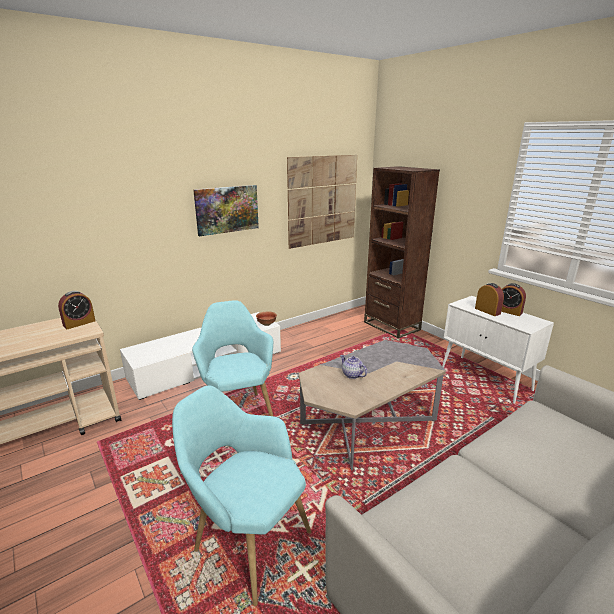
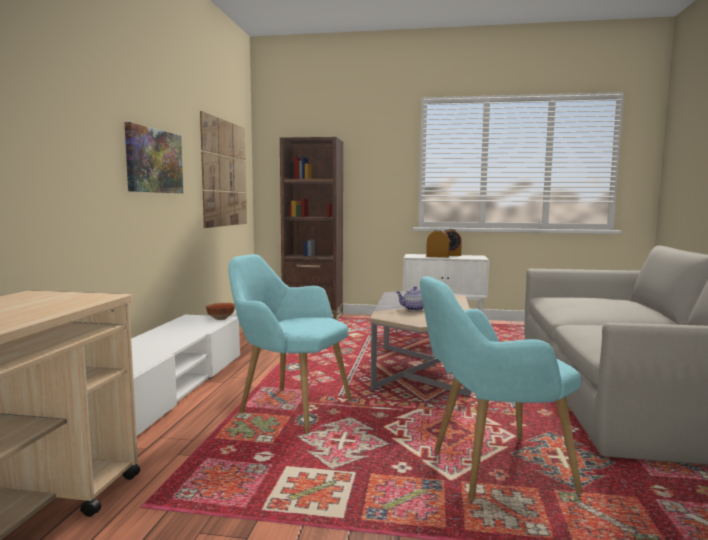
camera: 45 degrees left, 15 degrees down
alarm clock [58,291,96,329] -> none

